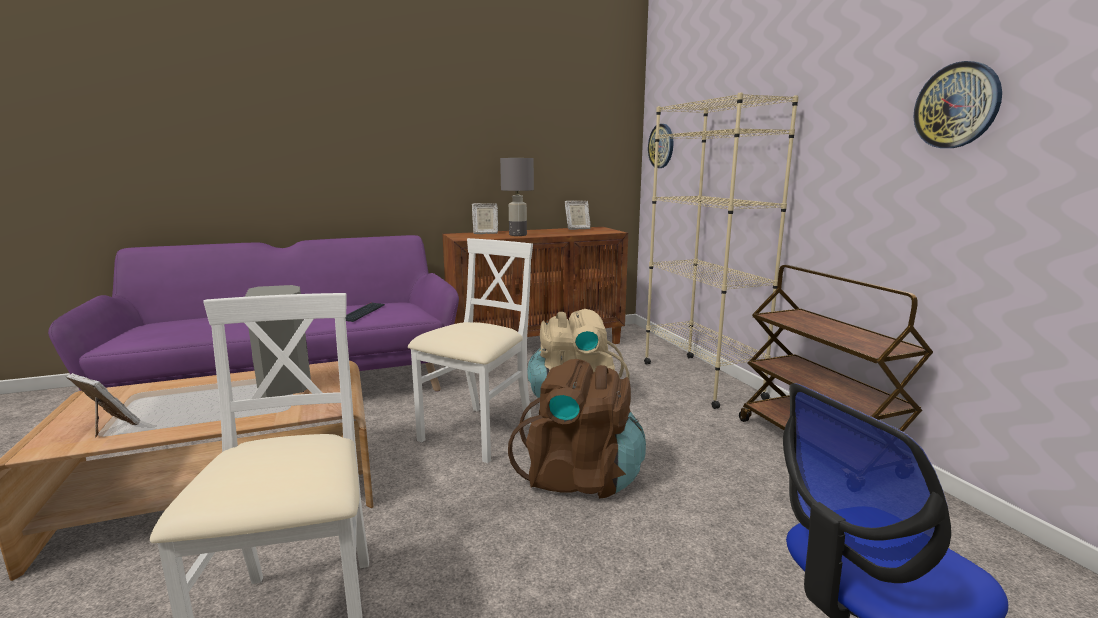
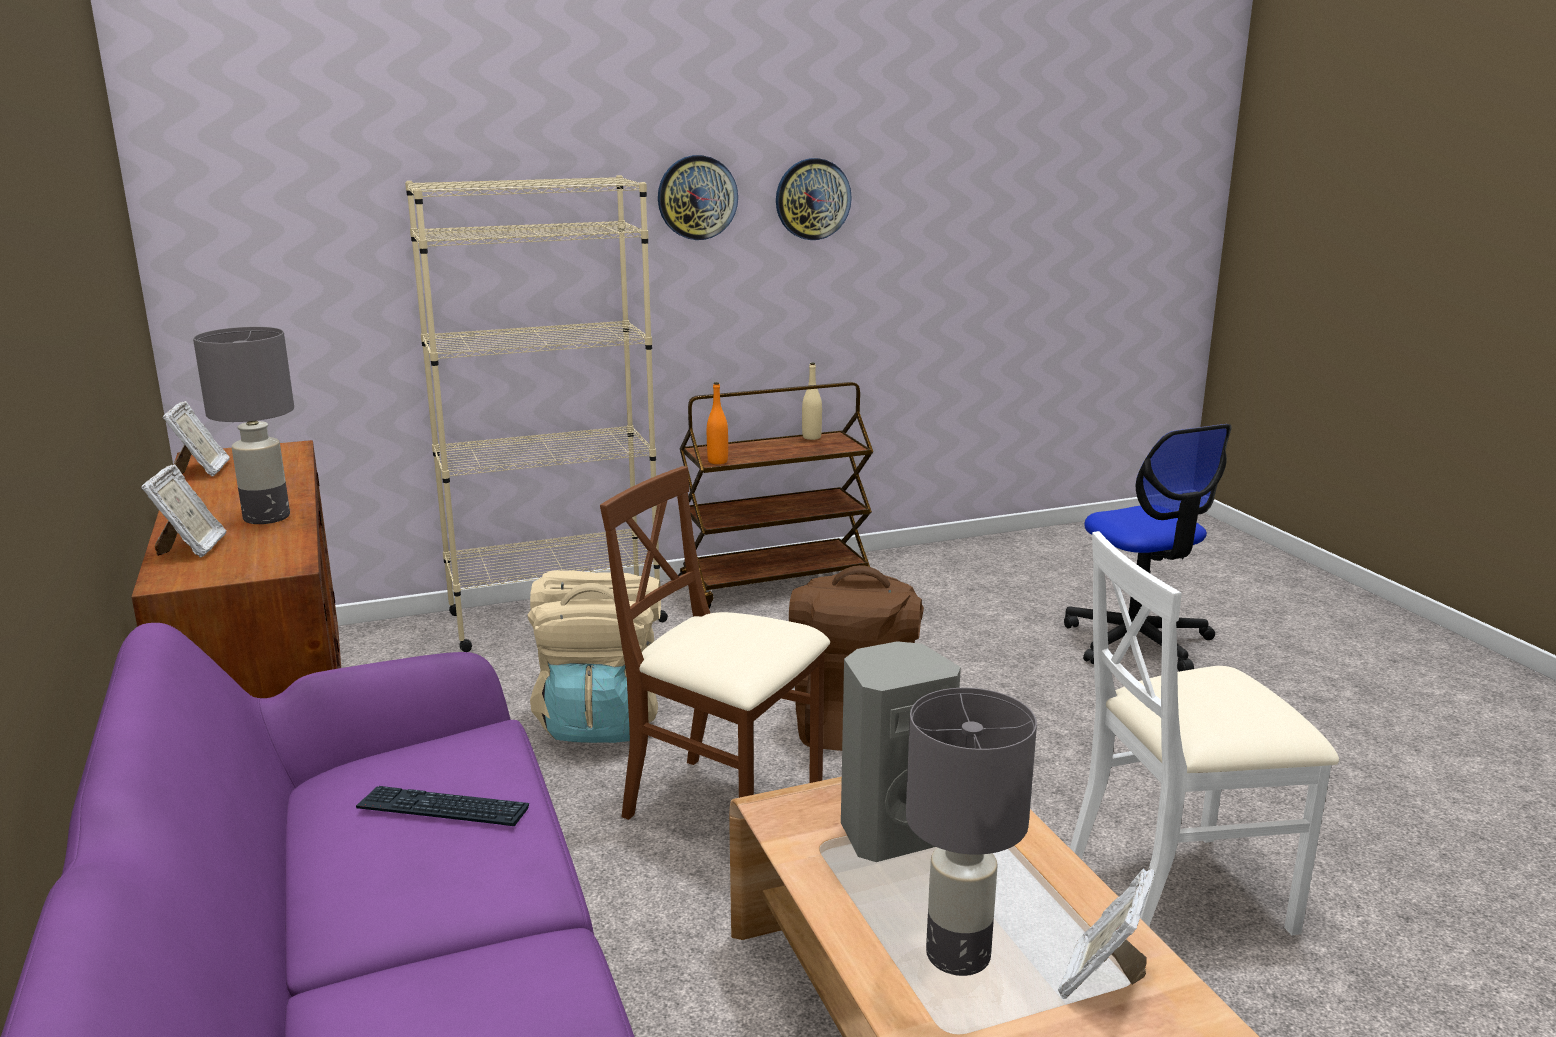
camera: 90 degrees left, 5 degrees up
white chair [408,238,533,463] -> brown chair [600,466,830,820]
wall clock [648,124,673,168] -> wall clock moved to [658,155,738,240]
none -> orange bottle [707,382,728,464]
none -> beige bottle [802,362,822,440]
none -> grey table lamp [906,688,1037,976]

